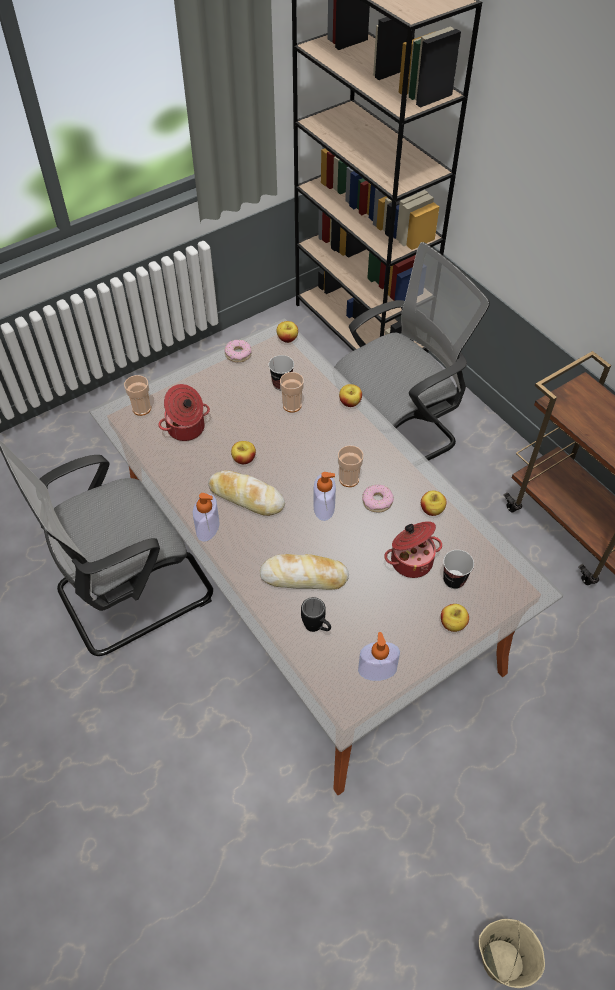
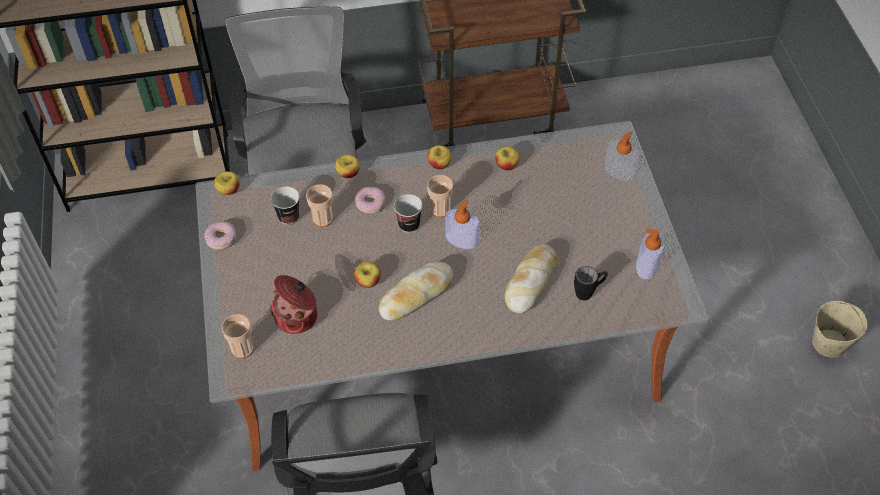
camera: 65 degrees left, 0 degrees up
soap dispenser [193,493,220,542] -> soap dispenser moved to [604,131,639,181]
donut [362,485,394,512] -> donut moved to [355,187,386,214]
cooking pot [385,521,442,578] -> none
apple [441,604,469,632] -> apple moved to [427,145,452,169]
cup [443,550,474,589] -> cup moved to [394,194,423,233]

